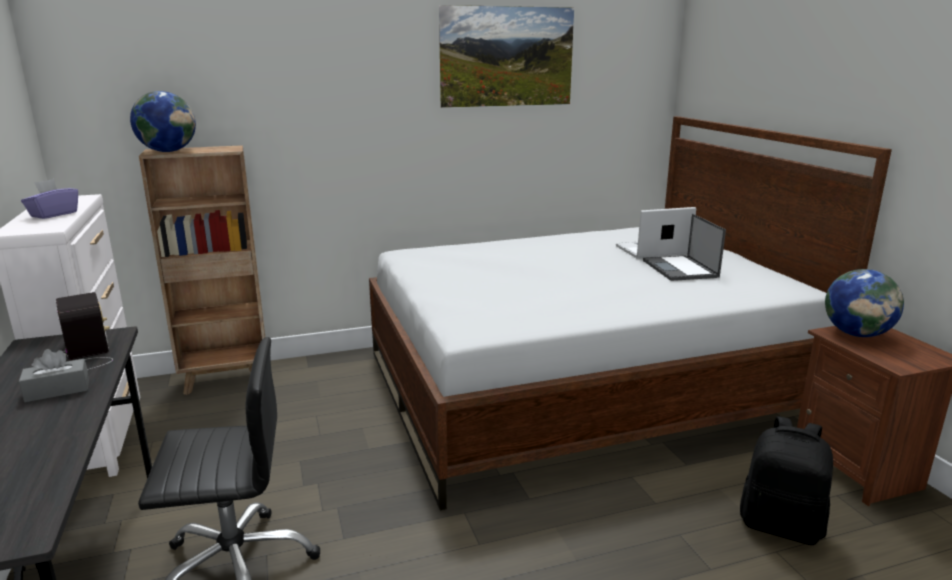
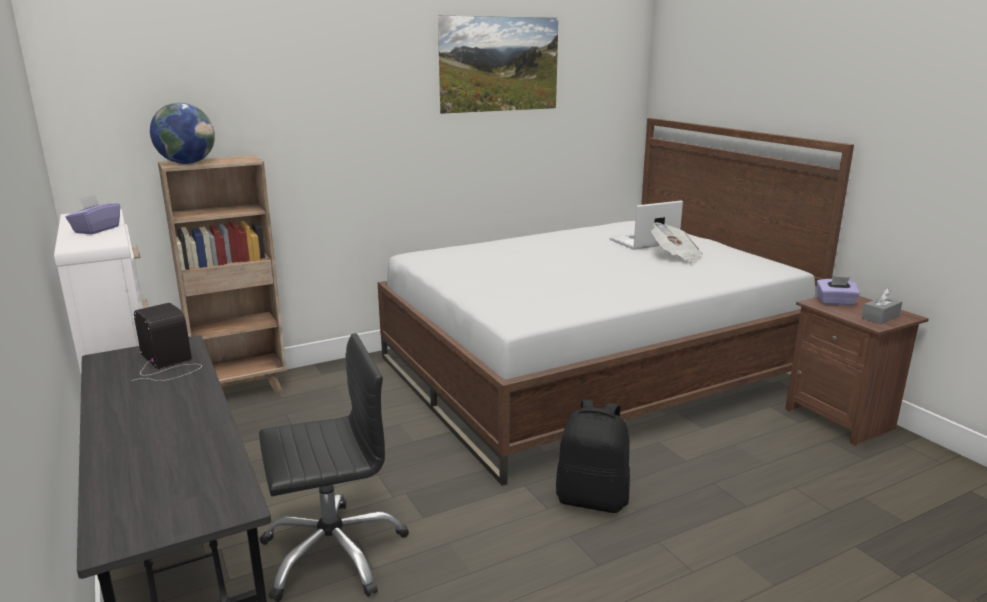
camera: 10 degrees left, 0 degrees up
grey tissue box [19,349,89,403] -> grey tissue box moved to [862,288,902,324]
laptop [643,214,726,281] -> newspaper [651,223,703,264]
black backpack [740,417,833,545] -> black backpack moved to [556,400,630,513]
globe [825,269,904,337] -> purple tissue box [816,276,860,306]

